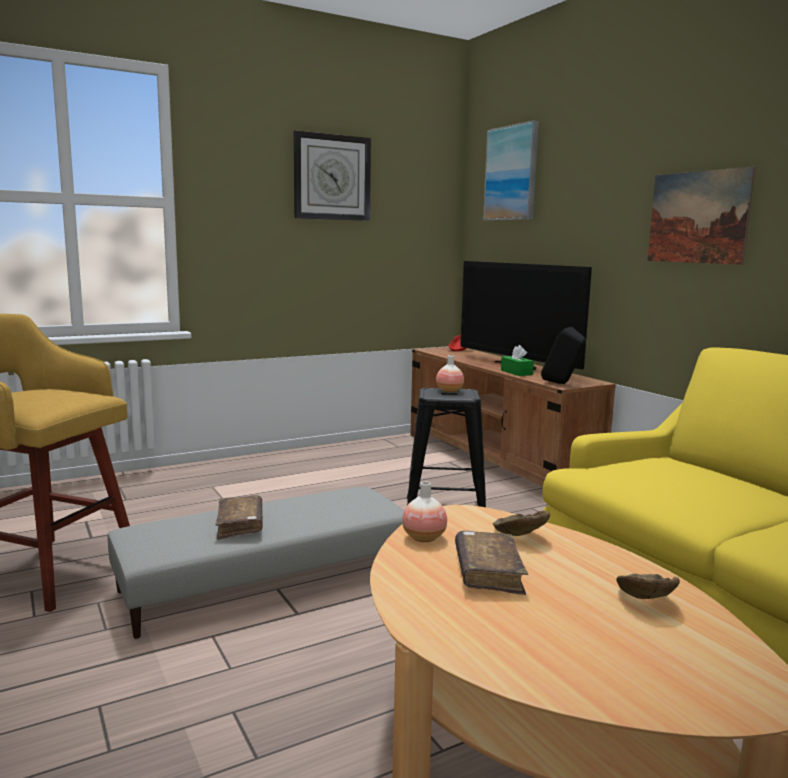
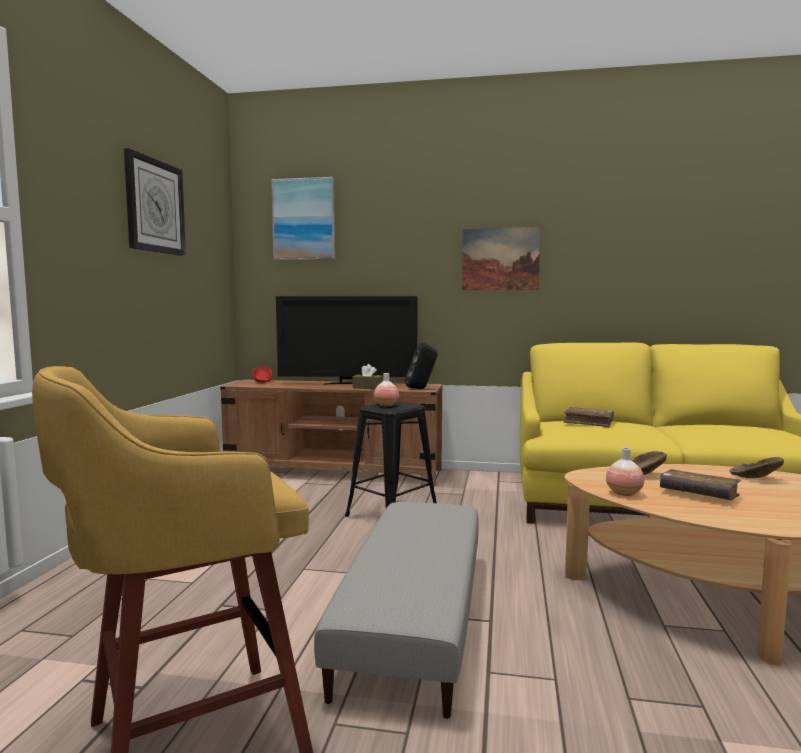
camera: 50 degrees left, 5 degrees down
brown book [216,495,263,540] -> brown book moved to [564,407,614,427]
green tissue box [501,345,534,376] -> brown tissue box [353,364,383,389]

